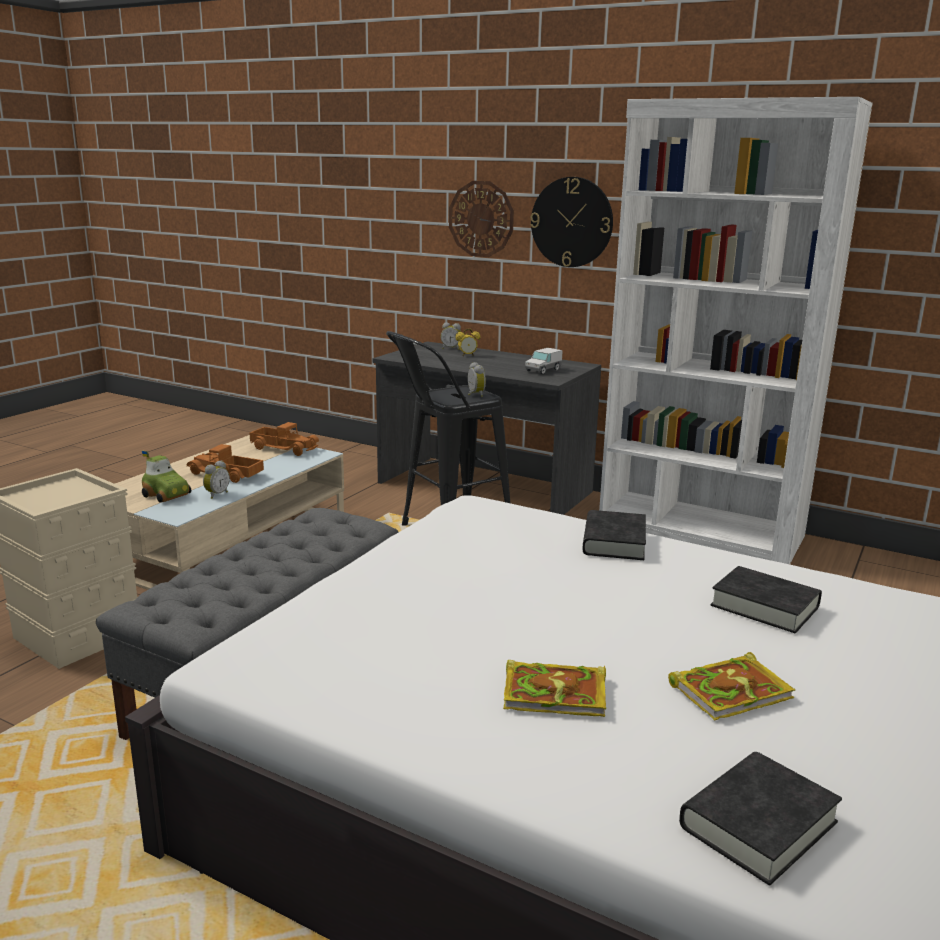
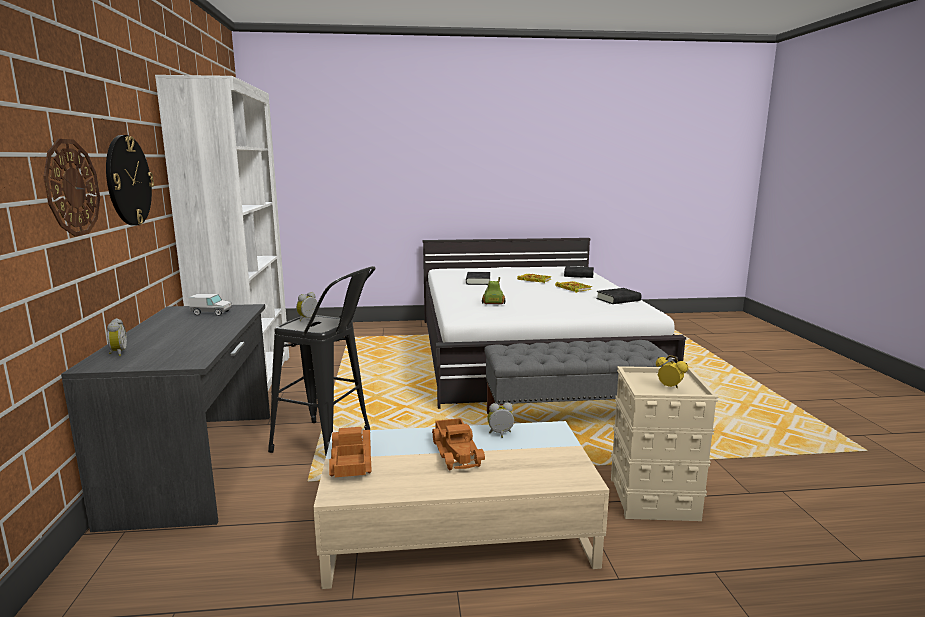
camera: 125 degrees left, 5 degrees down
toy car [142,451,191,502] -> toy car moved to [482,277,505,304]
alarm clock [455,329,481,356] -> alarm clock moved to [656,355,688,389]
black book [583,510,646,560] -> black book moved to [596,288,641,304]

